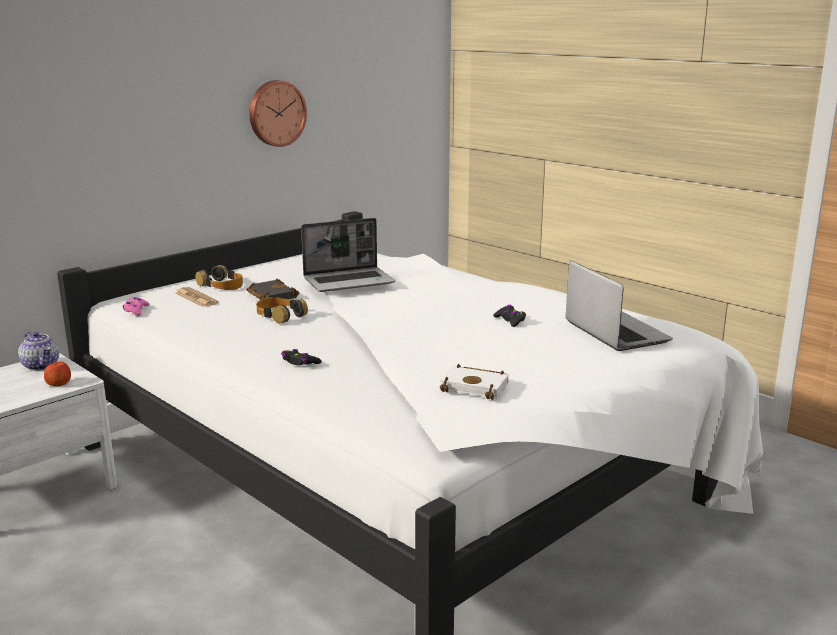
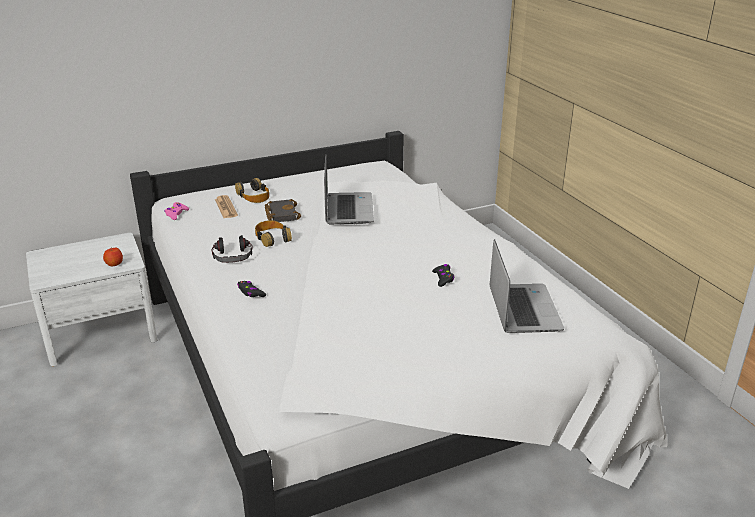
camera: 20 degrees right, 10 degrees up
teapot [18,332,59,371] -> none
wall clock [249,80,307,147] -> none
laptop [301,218,395,292] -> laptop turned 90 degrees counterclockwise [324,155,374,224]
white book [440,364,509,400] -> none
none -> headphones [211,235,253,263]

